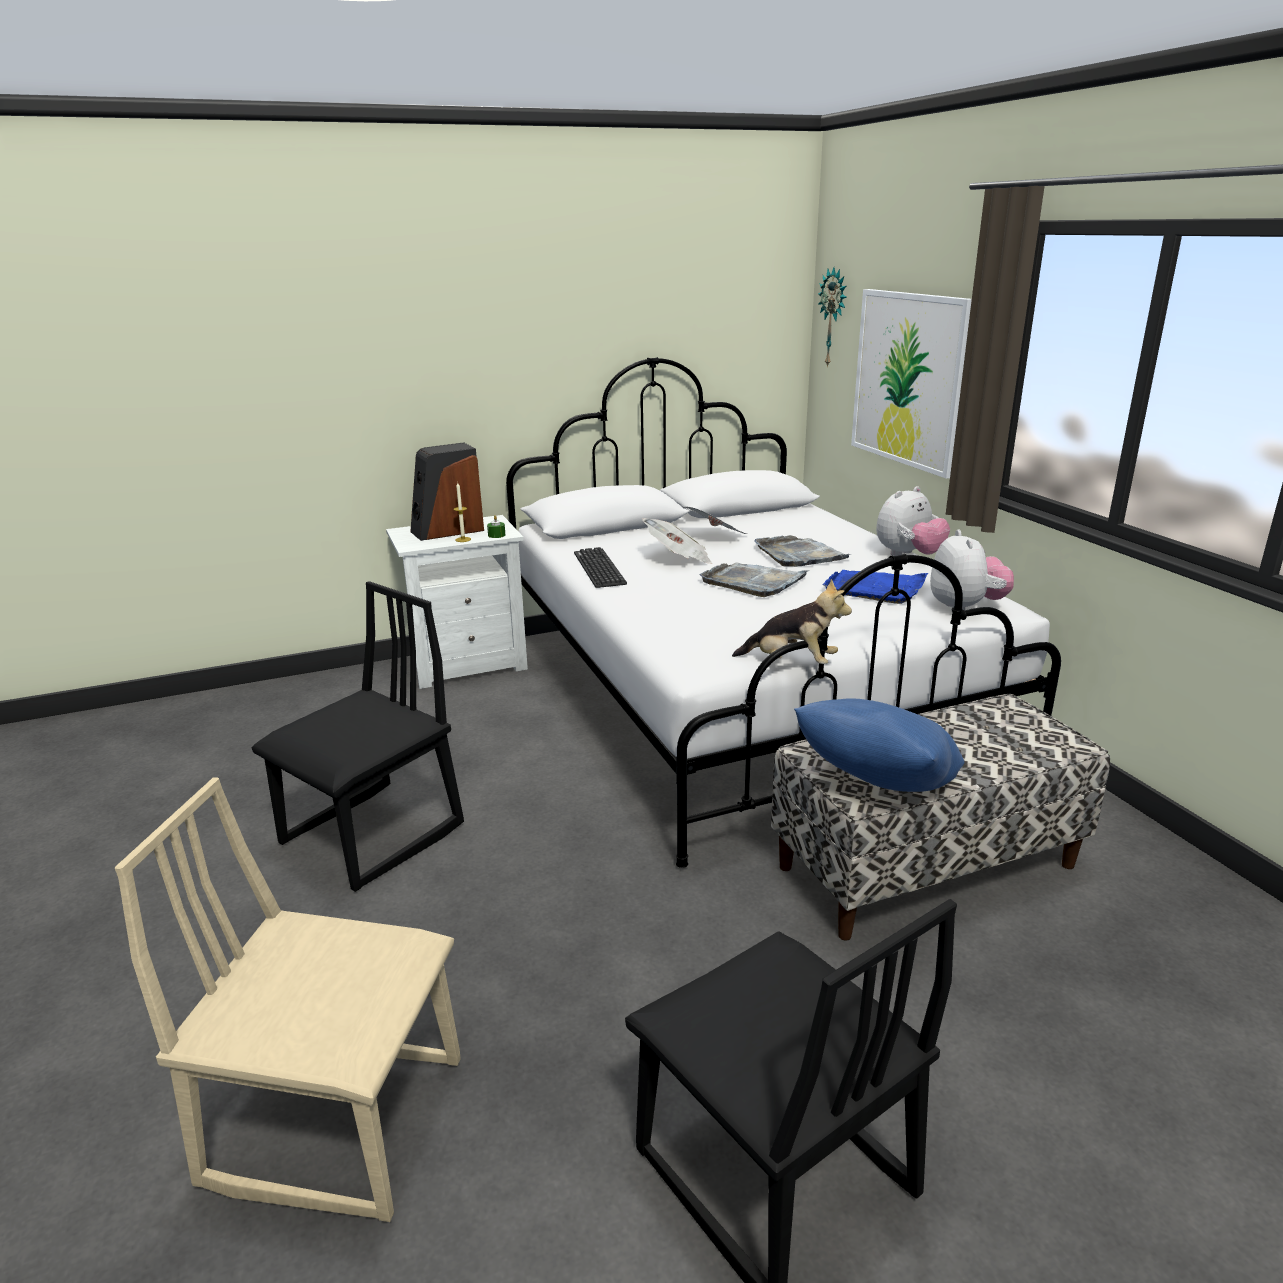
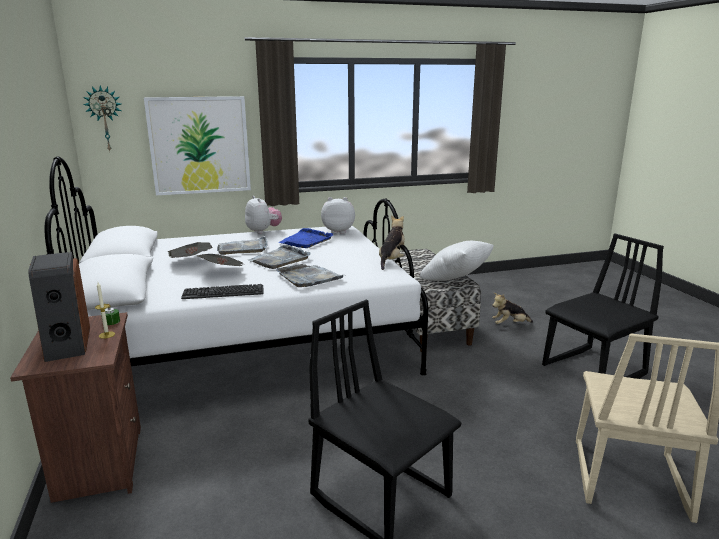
camera: 85 degrees left, 5 degrees down
white nightstand [386,515,528,689] -> brown nightstand [10,312,141,503]
blue pillow [794,698,964,792] -> white pillow [420,241,494,281]
none -> grey tray [277,264,343,287]
none -> plush toy [492,293,533,324]

